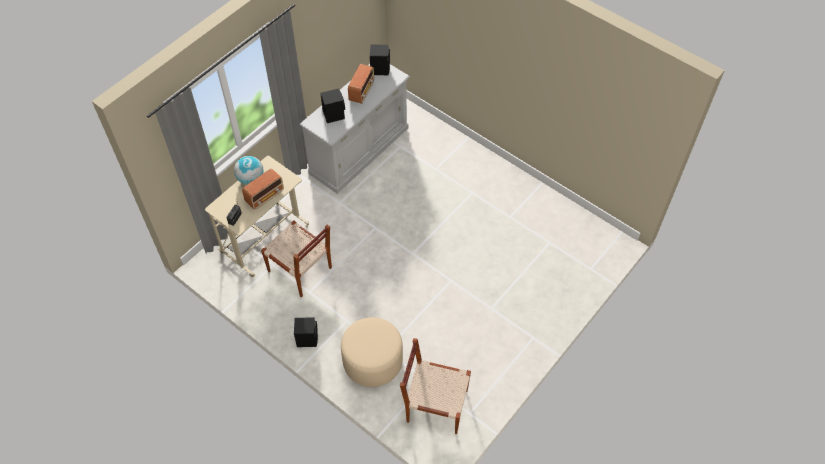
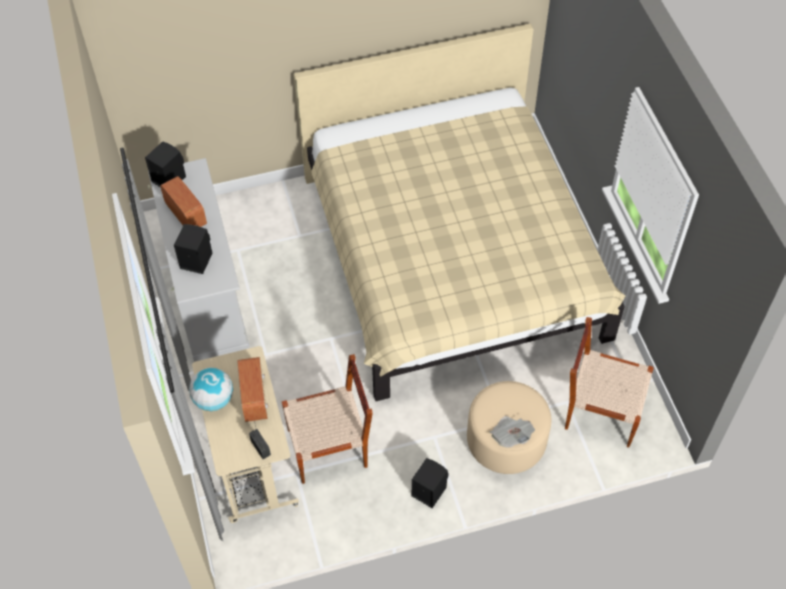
camera: 55 degrees left, 0 degrees up
chair [400,338,471,434] -> chair turned 60 degrees clockwise [565,317,654,448]
none -> beige bed [294,24,625,401]
none -> newspaper [489,416,535,448]

